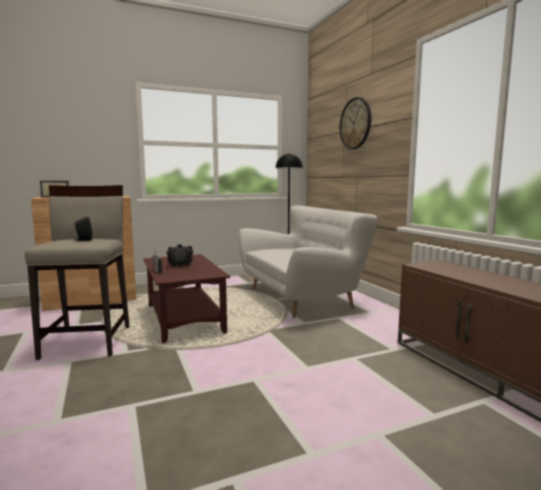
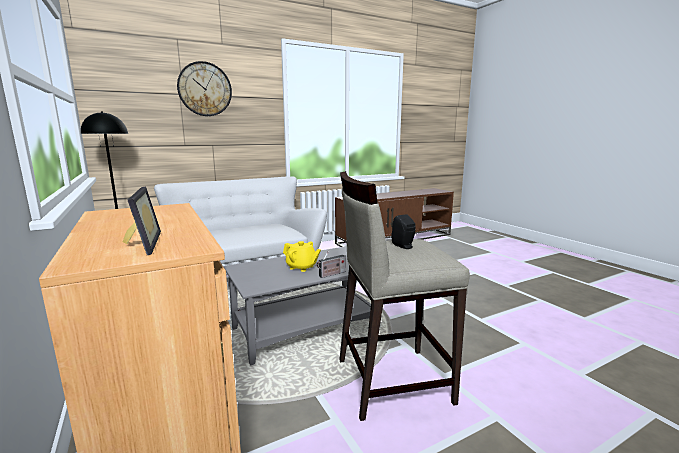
camera: 95 degrees left, 5 degrees up
brown coffee table [143,254,230,343] -> grey coffee table [223,246,371,366]
black teapot [166,244,193,268] -> yellow teapot [283,241,321,272]

